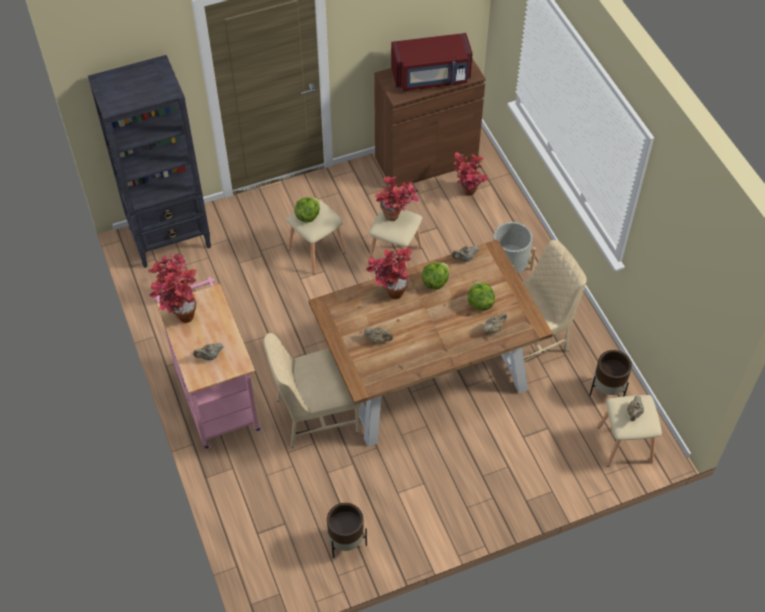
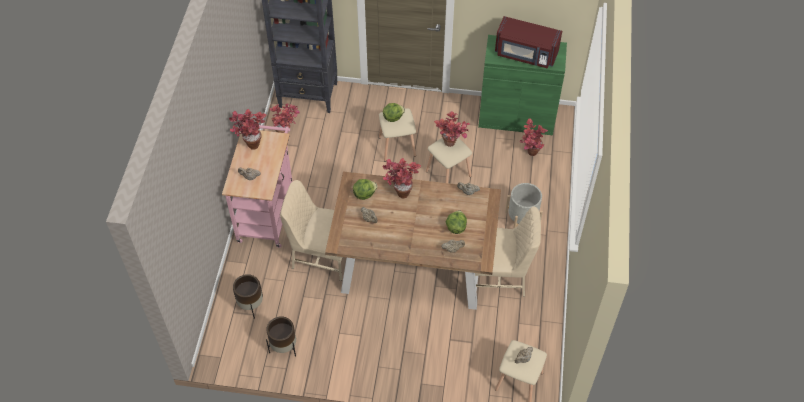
camera: 30 degrees right, 0 degrees up
brown cabinet [374,58,486,188] -> green cabinet [478,35,567,135]
lettuce [422,262,449,290] -> lettuce moved to [353,179,378,200]
brown planter [590,350,632,396] -> brown planter moved to [233,274,263,319]

